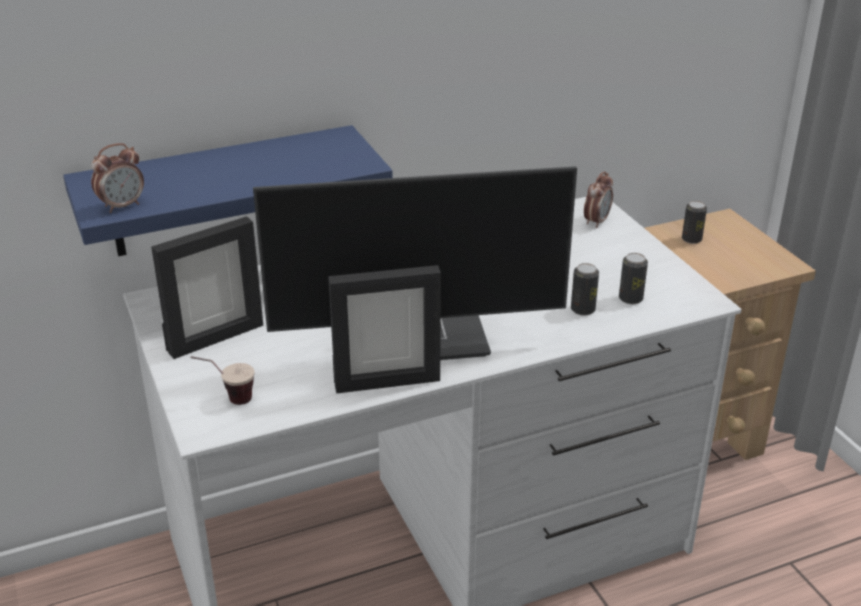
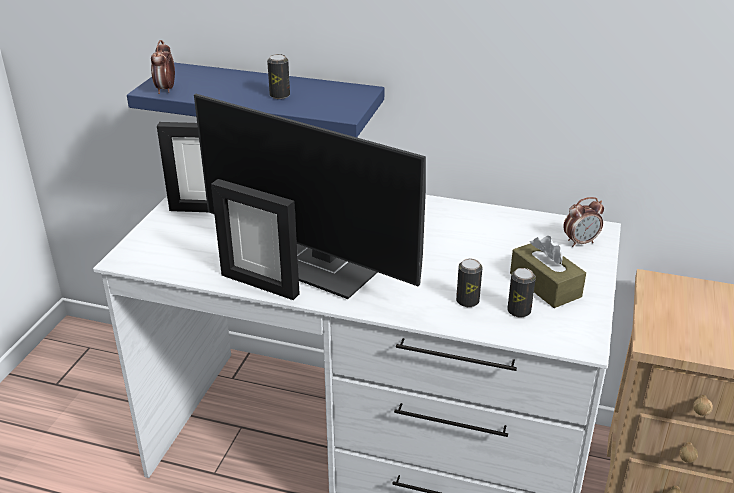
camera: 40 degrees right, 0 degrees up
alarm clock [91,143,144,213] -> alarm clock turned 90 degrees clockwise [151,40,175,94]
cup [191,356,254,405] -> none
can [682,201,707,244] -> can moved to [267,54,290,99]
none -> brown tissue box [510,236,586,308]

